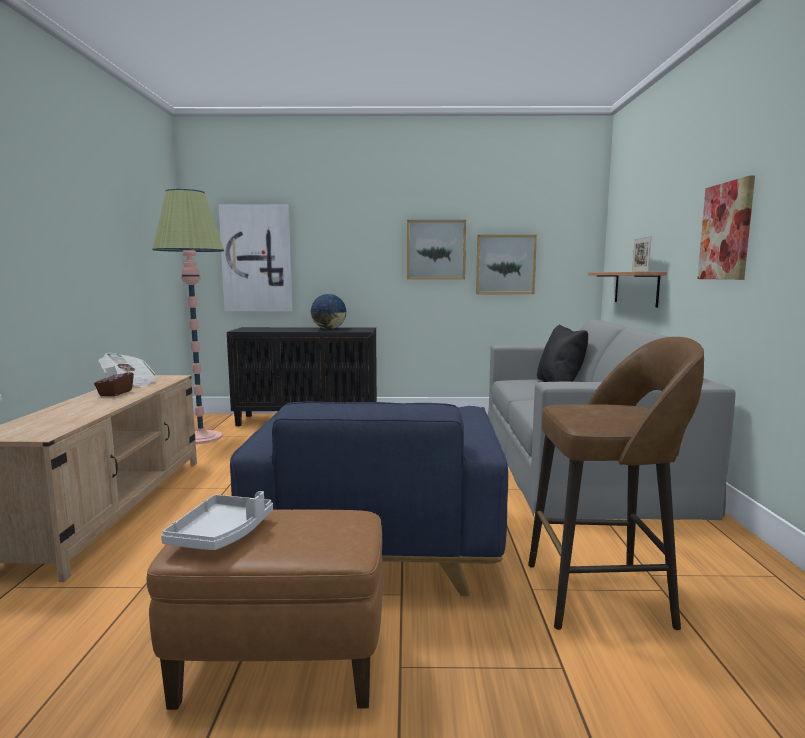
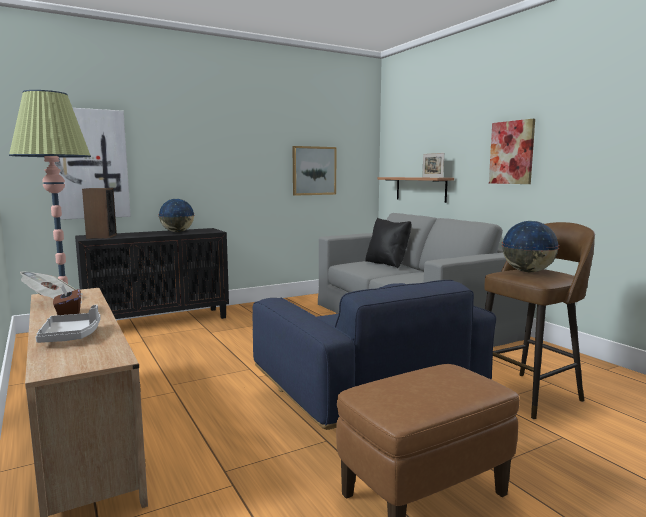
camera: 30 degrees left, 0 degrees up
grey tray [161,491,273,550] -> grey tray moved to [36,305,101,343]
picture [407,220,466,280] -> none
none -> speaker [82,188,117,239]
none -> globe [501,221,560,272]

